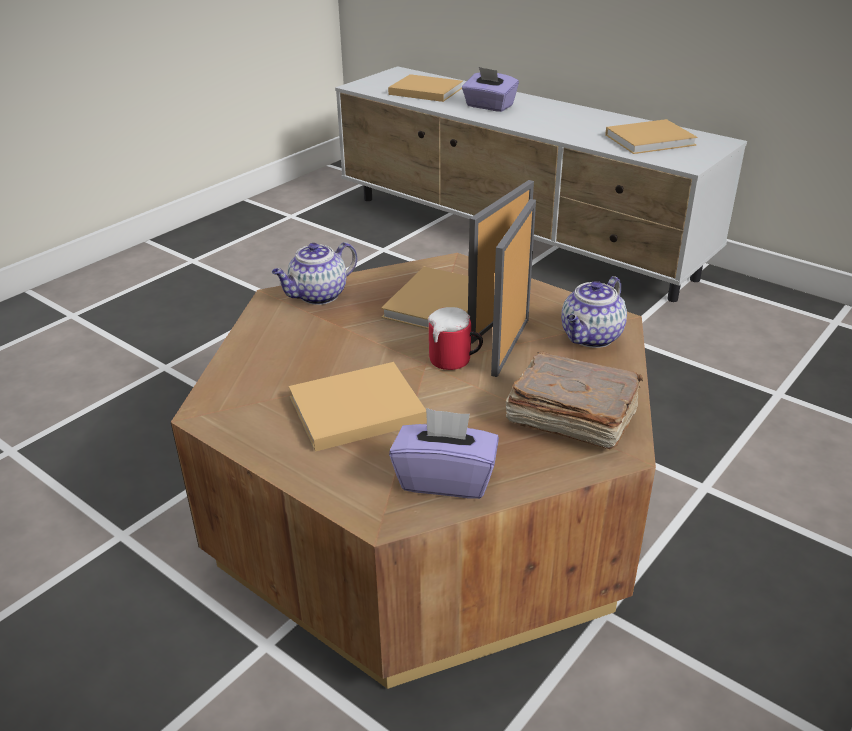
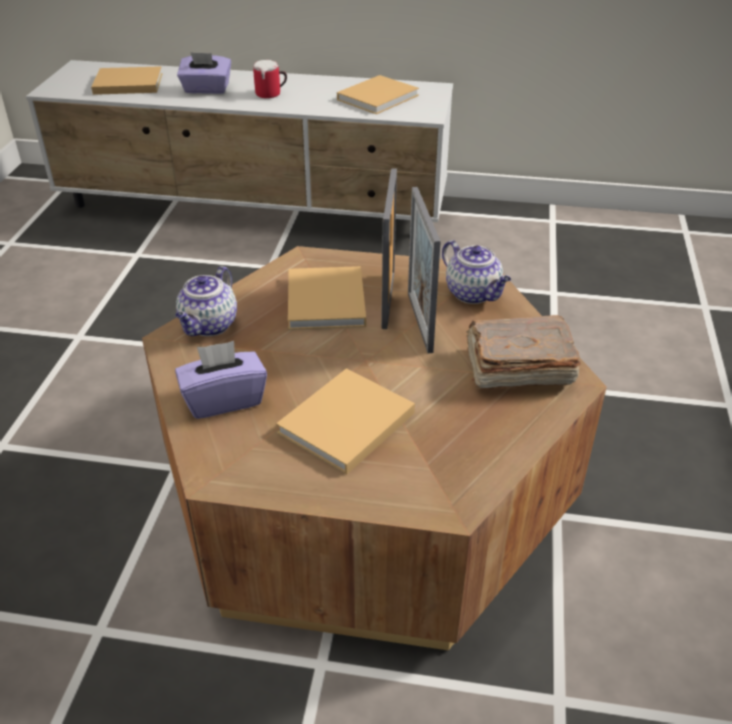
camera: 30 degrees left, 5 degrees up
purple tissue box [389,408,499,499] -> purple tissue box moved to [175,341,267,419]
mug [428,307,483,370] -> mug moved to [253,60,287,98]
teapot [561,276,627,348] -> teapot turned 45 degrees counterclockwise [442,240,511,304]

